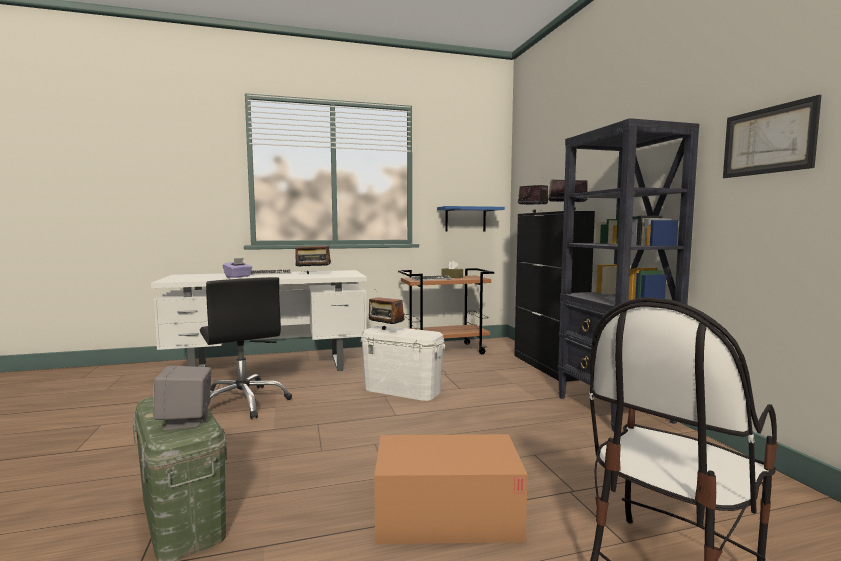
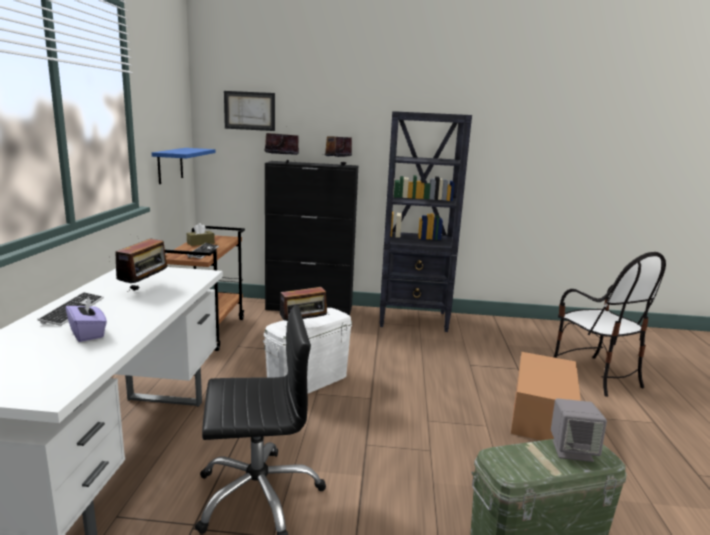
camera: 70 degrees left, 10 degrees up
picture [723,95,822,178] -> picture moved to [224,91,275,131]

